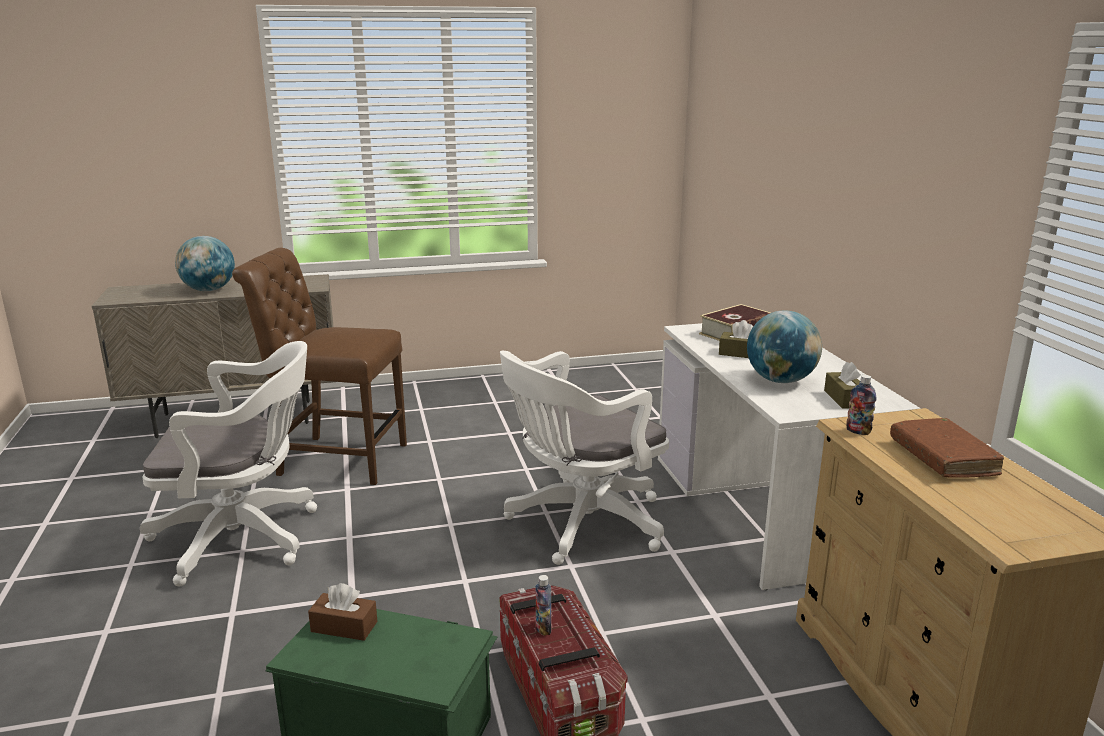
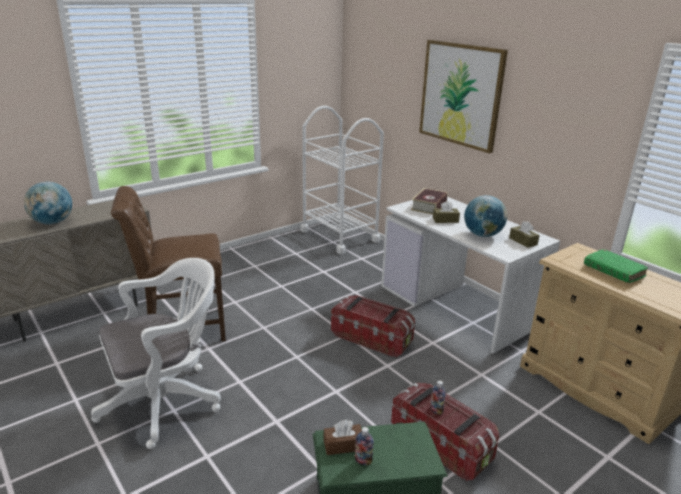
camera: 25 degrees left, 5 degrees up
white office chair [500,351,669,565] -> storage box [331,295,415,358]
bottle [846,375,876,435] -> bottle moved to [355,427,374,465]
brown book [890,418,1004,478] -> green book [584,249,648,283]
none -> white cart [300,106,384,254]
none -> picture [419,40,508,153]

